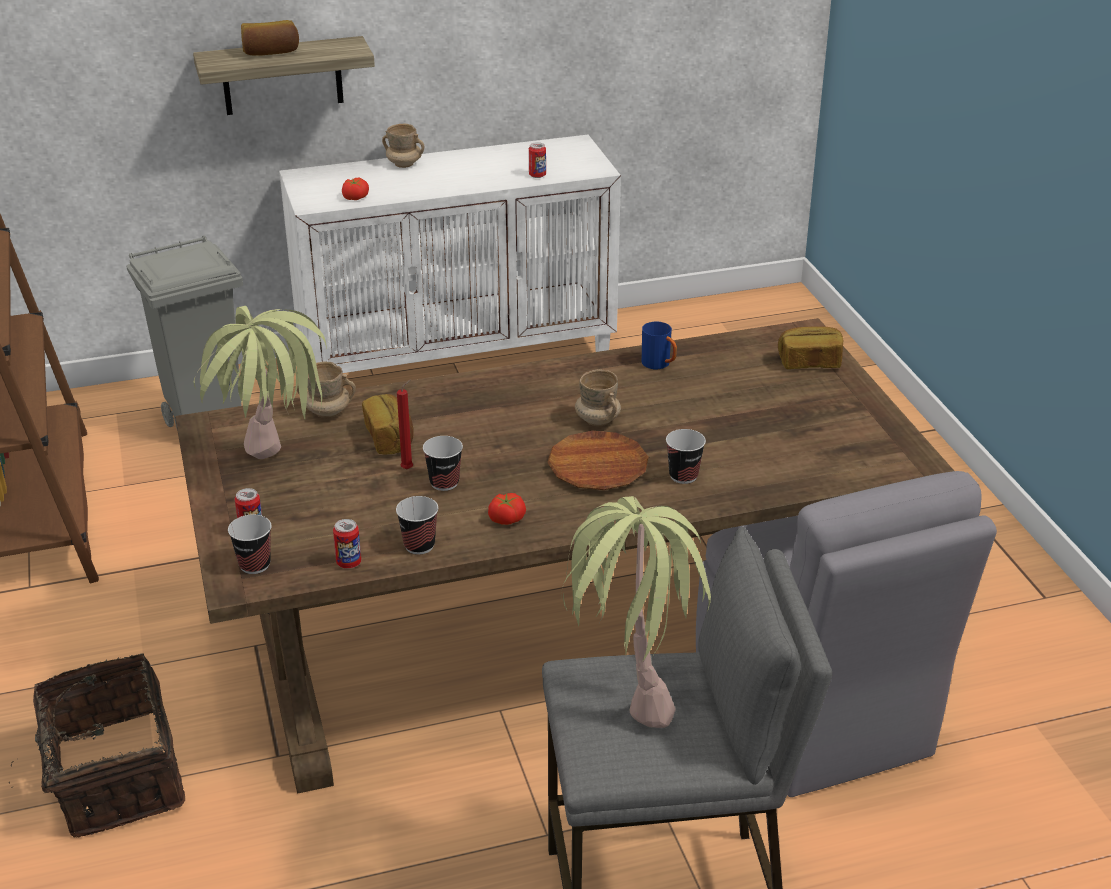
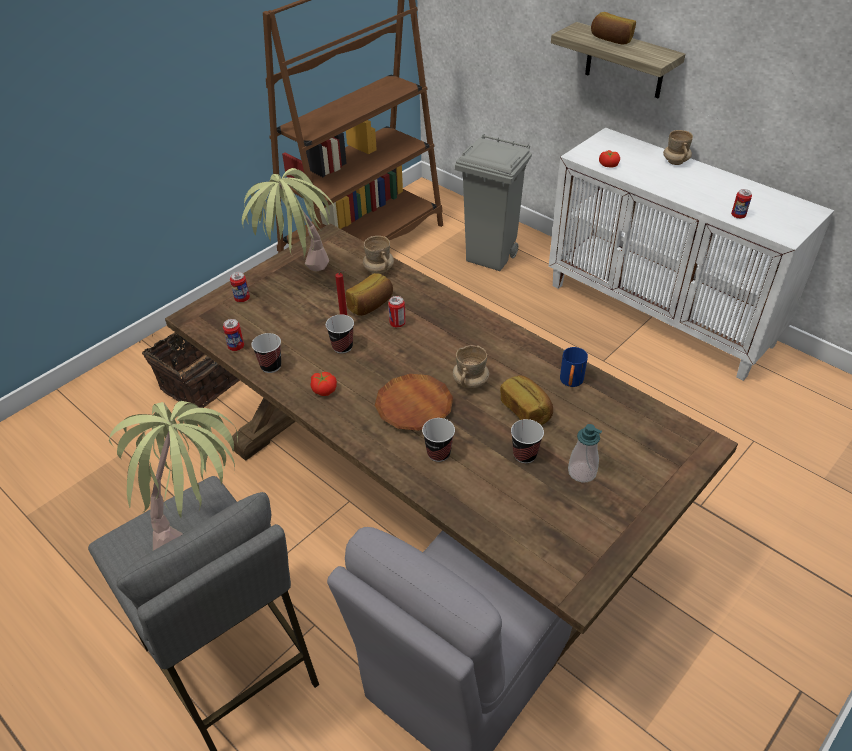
camera: 60 degrees right, 10 degrees up
cup [228,515,272,574] -> cup moved to [511,419,544,463]
bread [778,326,843,369] -> bread moved to [500,375,553,425]
none -> can [388,296,406,327]
none -> soap dispenser [568,424,602,482]

